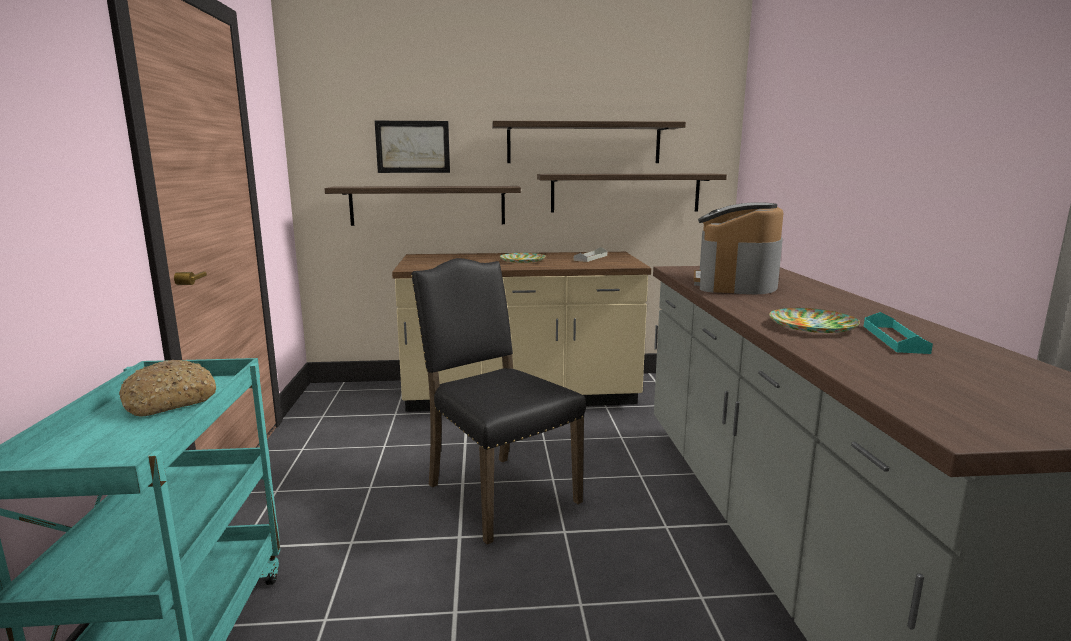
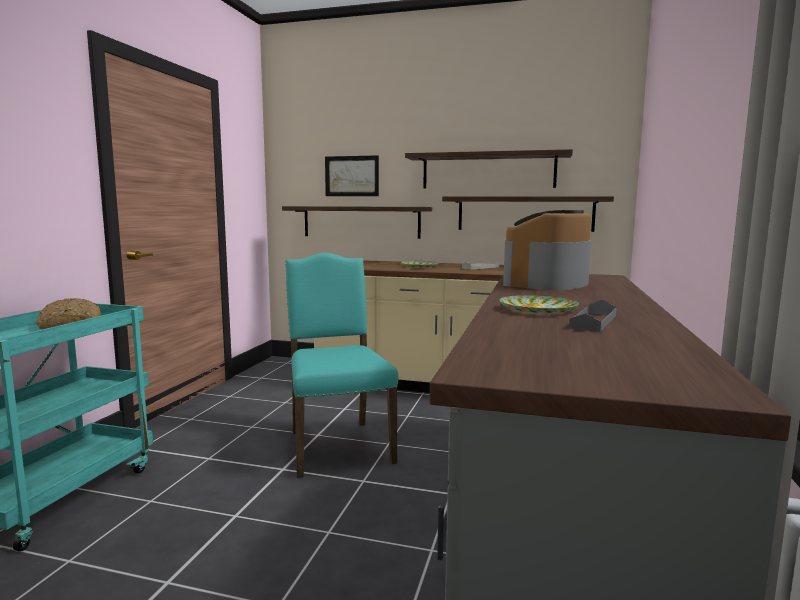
camera: 20 degrees right, 5 degrees down
black chair [411,258,586,545] -> turquoise chair [285,253,399,478]
turquoise tray [864,312,933,354] -> grey tray [569,300,617,332]

